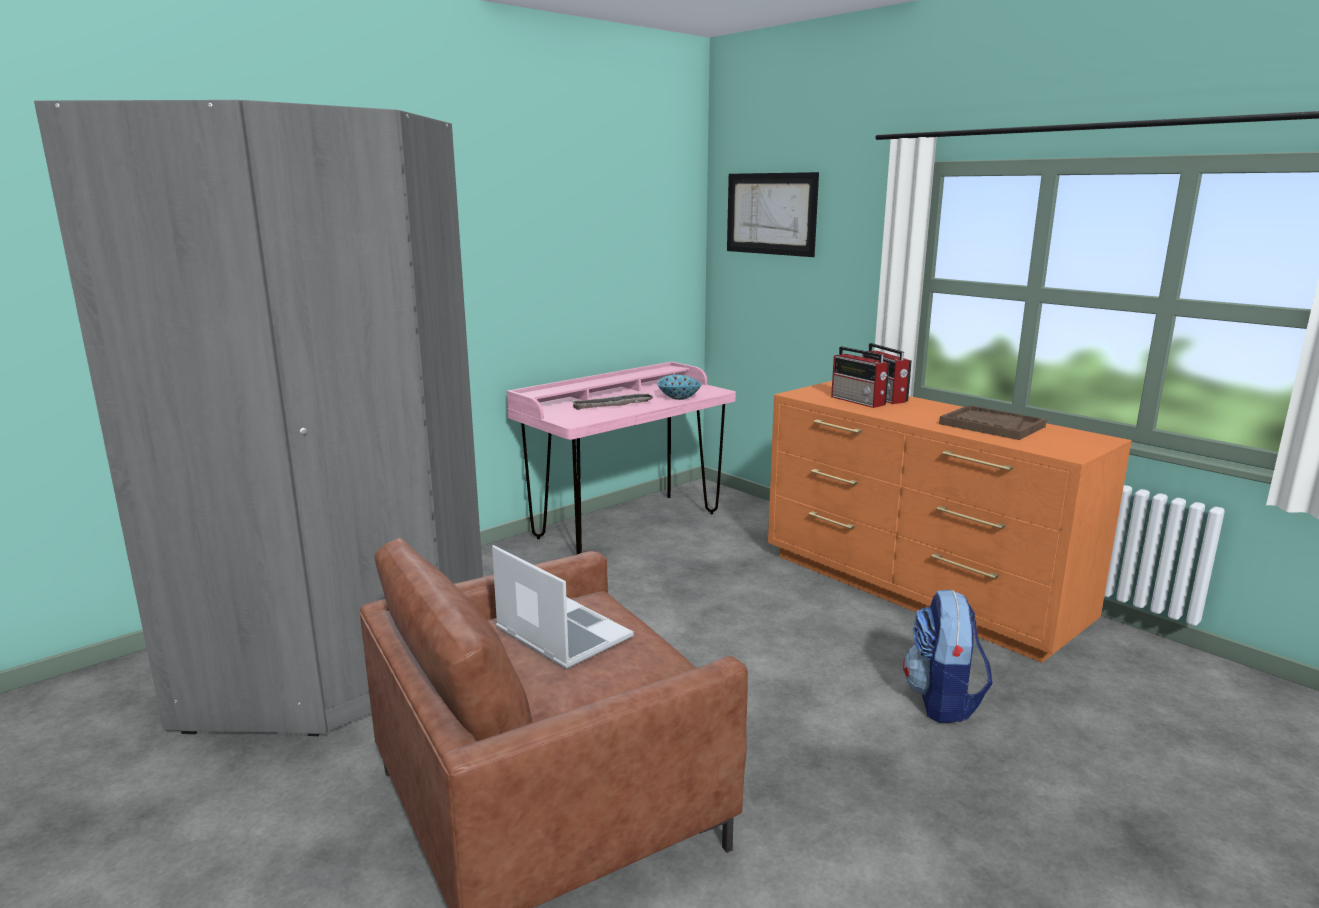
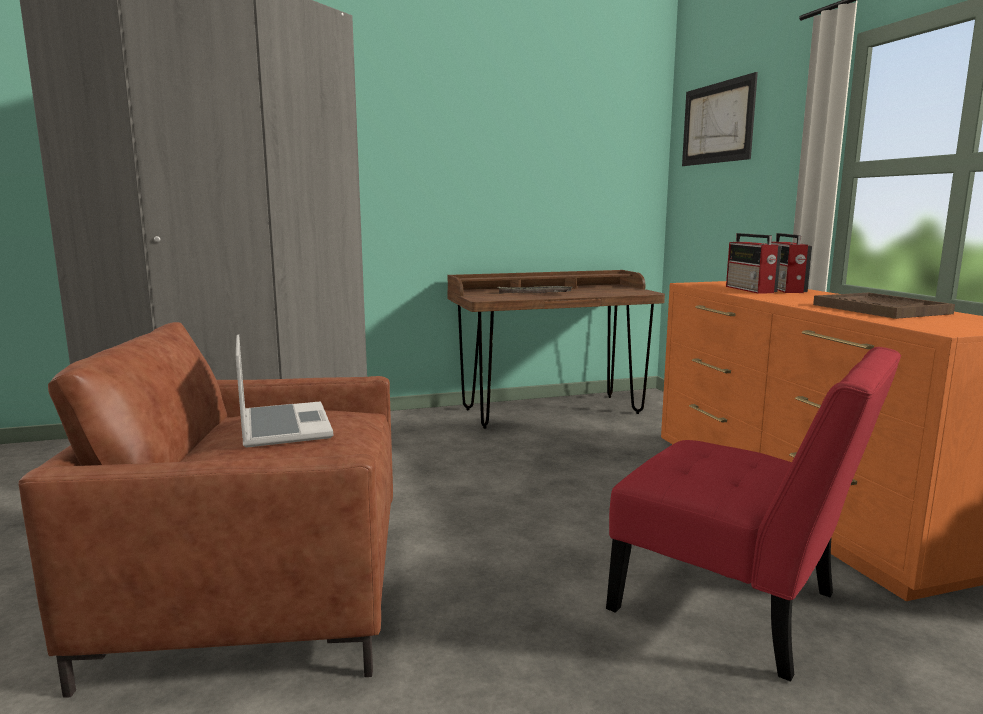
camera: 25 degrees right, 5 degrees down
pink desk [507,361,736,554] -> brown desk [447,270,665,429]
bowl [657,375,702,400] -> none
backpack [903,590,993,723] -> red chair [606,347,901,682]

